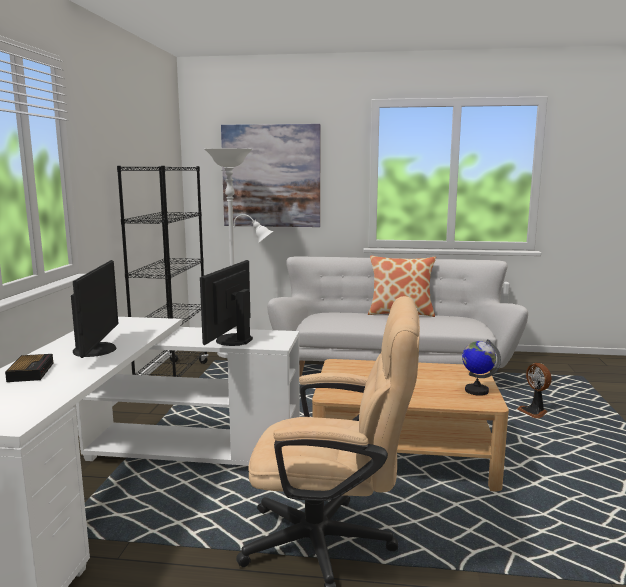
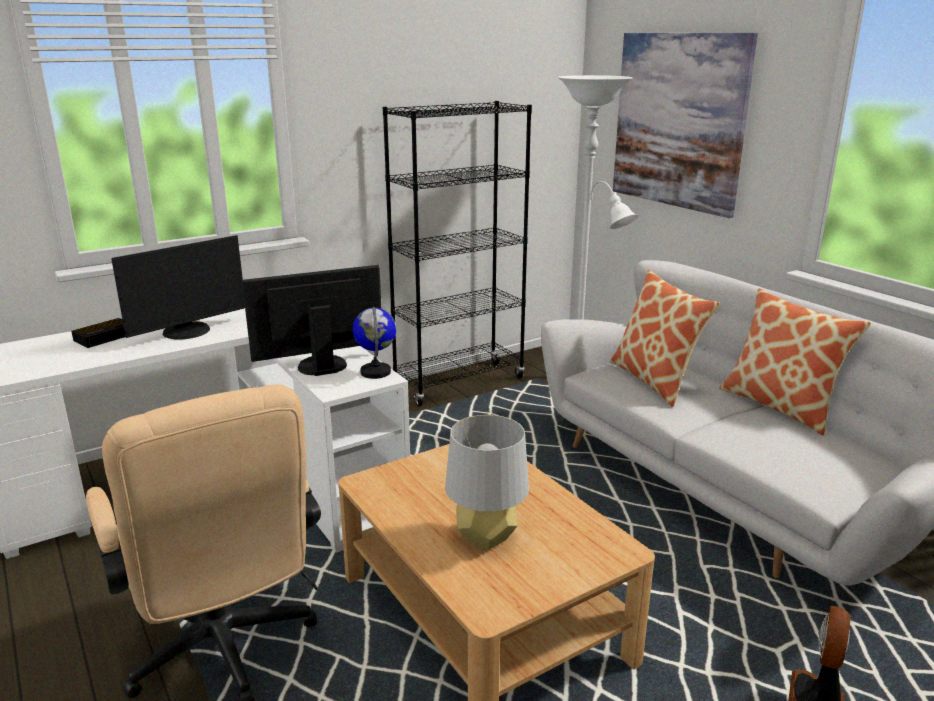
camera: 50 degrees right, 10 degrees up
globe [462,339,501,396] -> globe moved to [353,307,396,379]
none -> grey table lamp [445,415,529,550]
none -> pillow [610,270,720,407]

